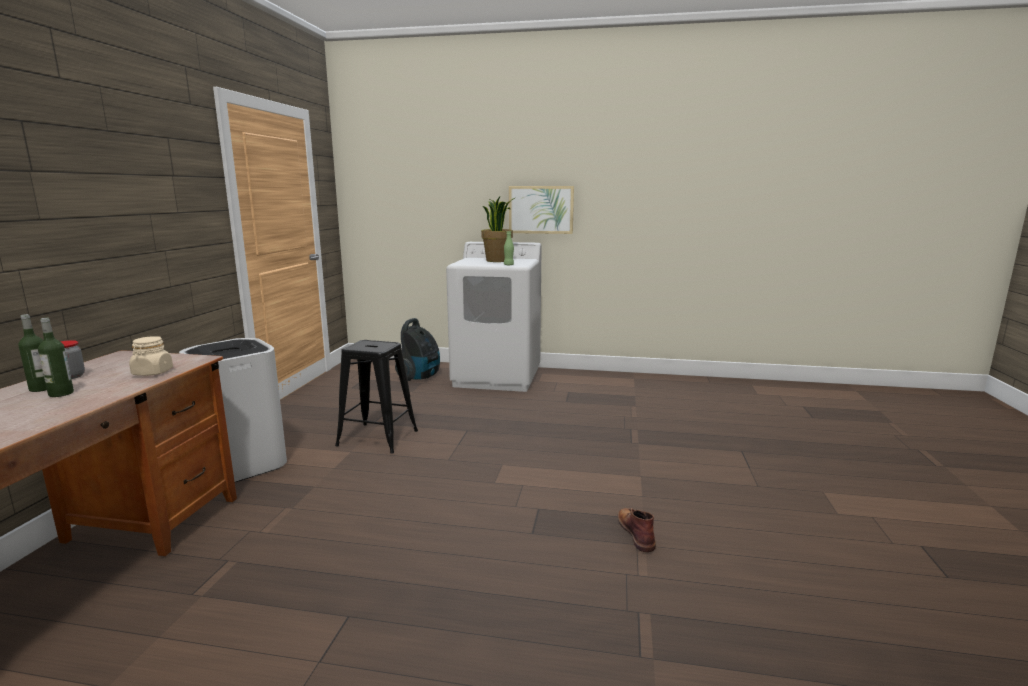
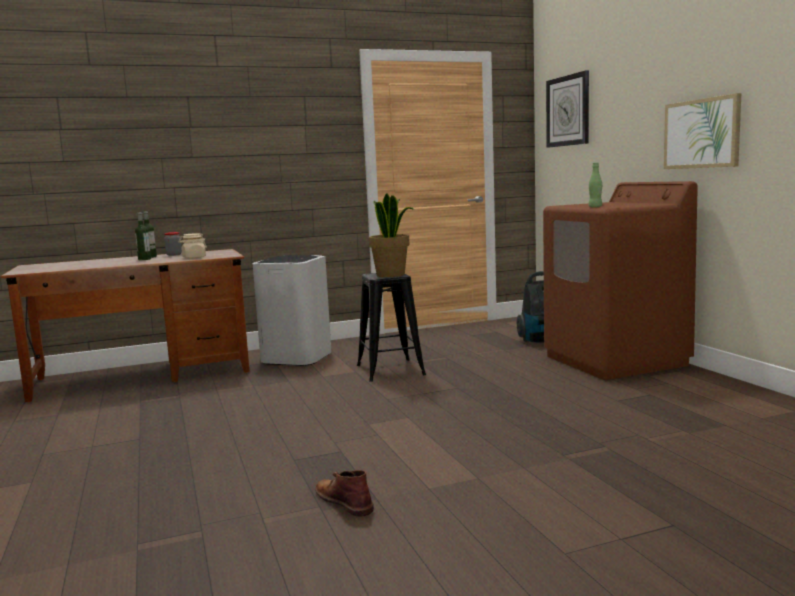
camera: 60 degrees right, 5 degrees down
white washing machine [446,242,542,392] -> brown washing machine [543,181,698,380]
potted plant [481,197,515,262] -> potted plant moved to [369,193,414,277]
brown boot [618,508,656,552] -> brown boot turned 90 degrees counterclockwise [315,470,374,517]
none -> wall clock [546,71,589,148]

